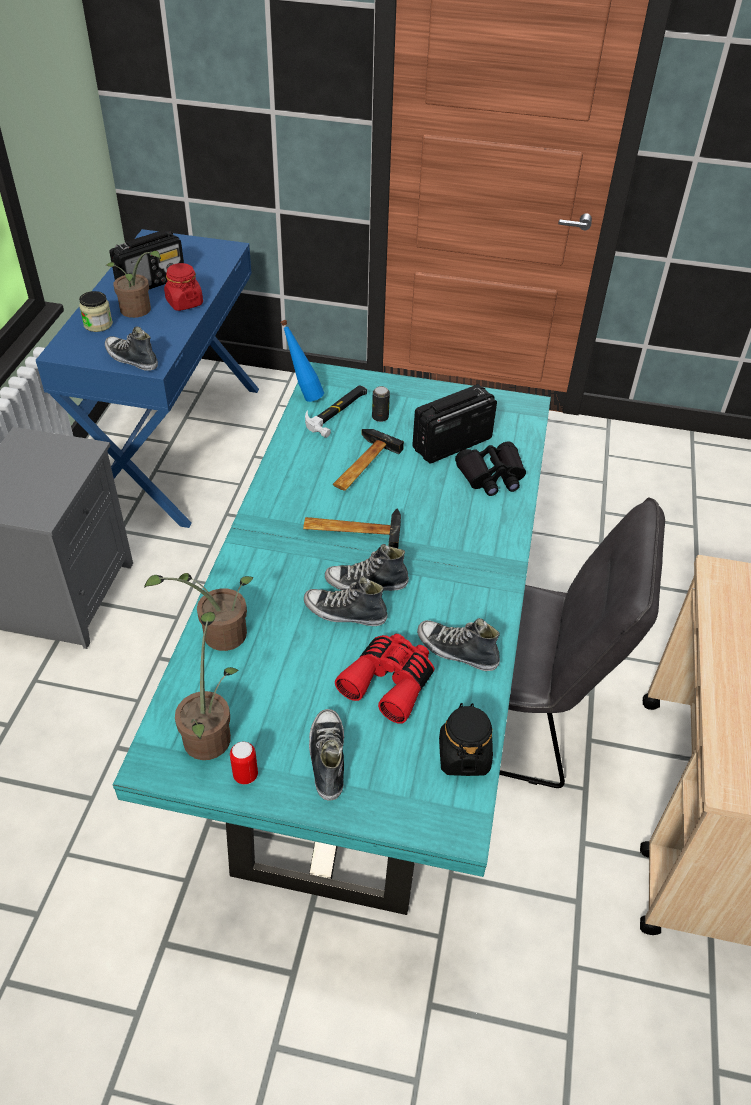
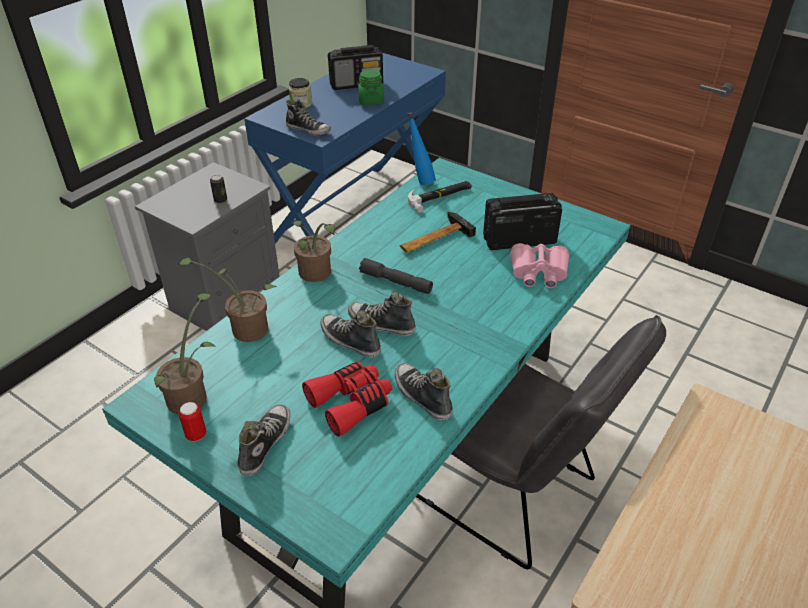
camera: 25 degrees right, 5 degrees down
potted plant [105,251,161,318] -> potted plant moved to [293,221,335,282]
shoe [105,326,158,371] -> shoe turned 150 degrees clockwise [286,99,331,136]
red jar [164,263,203,311] -> green jar [358,69,384,105]
hammer [303,508,401,548] -> grey flashlight [359,258,433,294]
can [372,386,390,422] -> can moved to [210,175,227,203]
black jar [439,703,493,776] -> none
black binoculars [455,441,526,496] -> pink binoculars [510,243,569,288]

